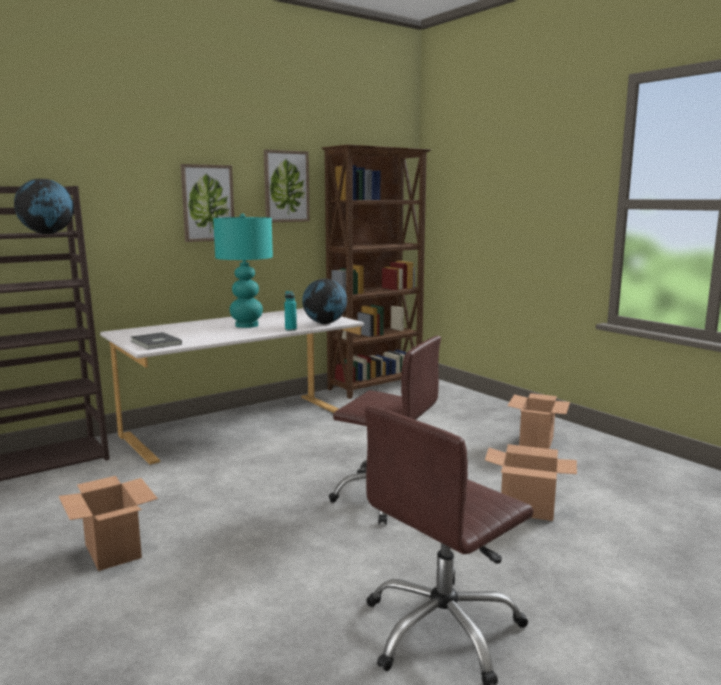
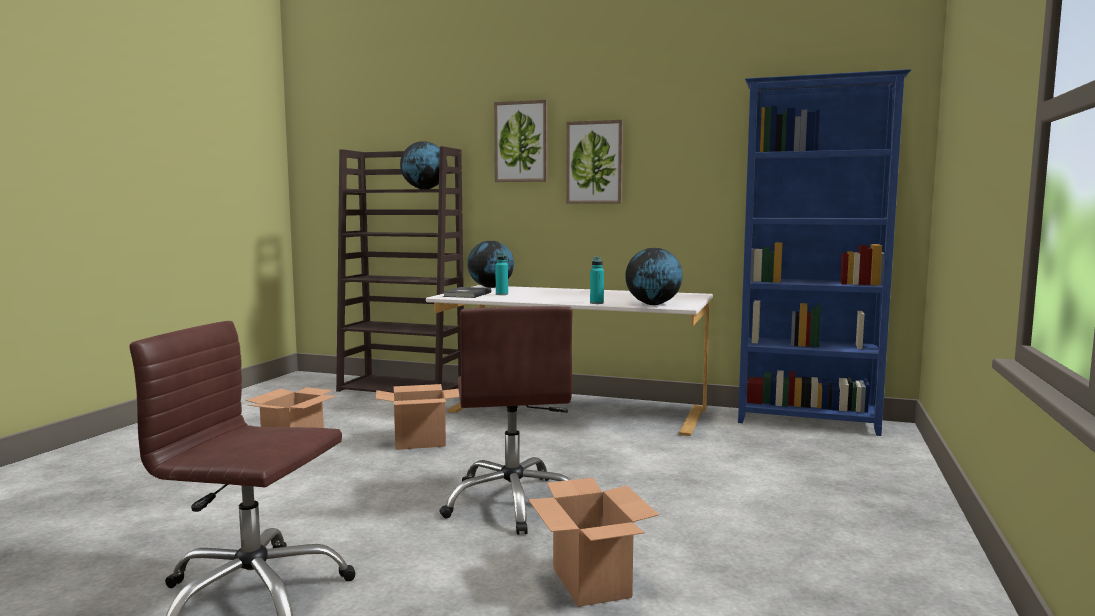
camera: 55 degrees right, 5 degrees down
turquoise table lamp [213,213,273,328] -> none
picture [264,150,310,222] -> picture moved to [494,100,548,182]
brown bookcase [322,145,431,399] -> blue bookcase [738,69,911,436]
cardboard box [507,393,570,449] -> cardboard box moved to [376,384,459,450]
none -> globe [467,241,514,288]
none -> turquoise bottle [495,253,508,295]

